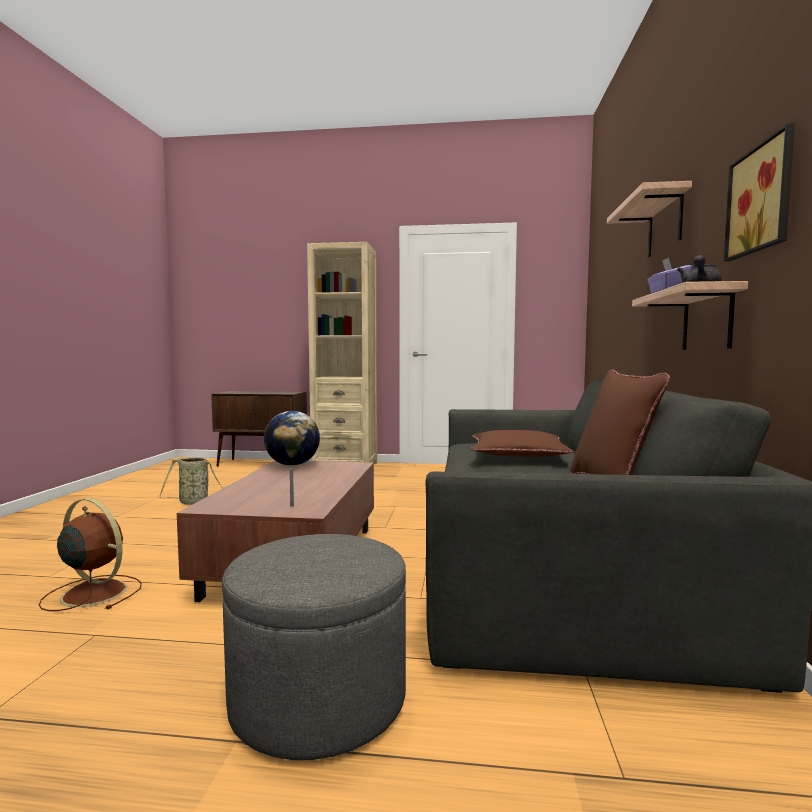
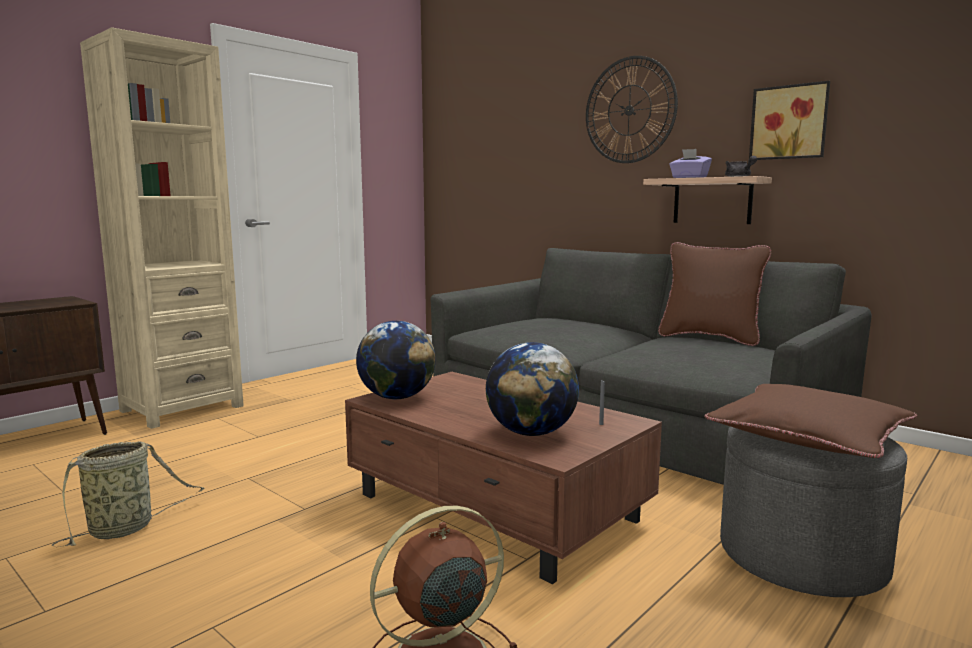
camera: 55 degrees left, 5 degrees up
brown pillow [471,430,573,457] -> brown pillow moved to [704,384,917,458]
shelf [607,181,692,257] -> wall clock [586,56,678,163]
none -> globe [486,342,579,436]

